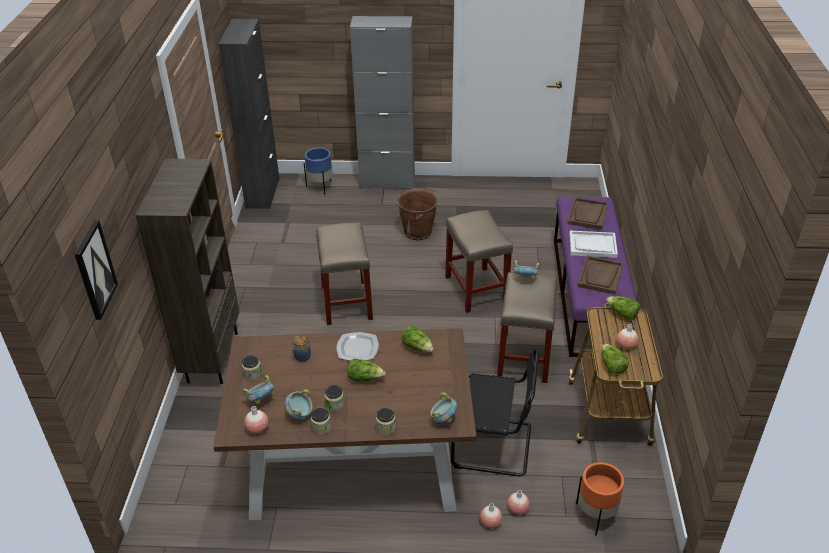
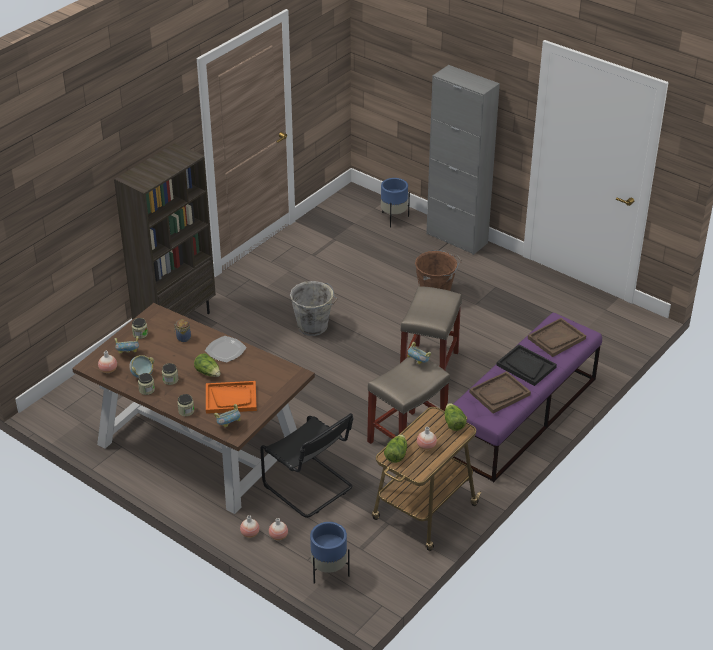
camera: 35 degrees right, 0 degrees up
picture [74,220,118,320] -> none
black cabinet [219,19,279,209] -> none
beige stool [316,222,373,325] -> grey bucket [290,281,338,336]
lettuce [402,326,434,352] -> none
white tray [569,231,618,258] -> black tray [496,344,557,386]
orange planter [576,462,624,536] -> blue planter [310,522,350,584]
none -> orange tray [206,381,257,414]

